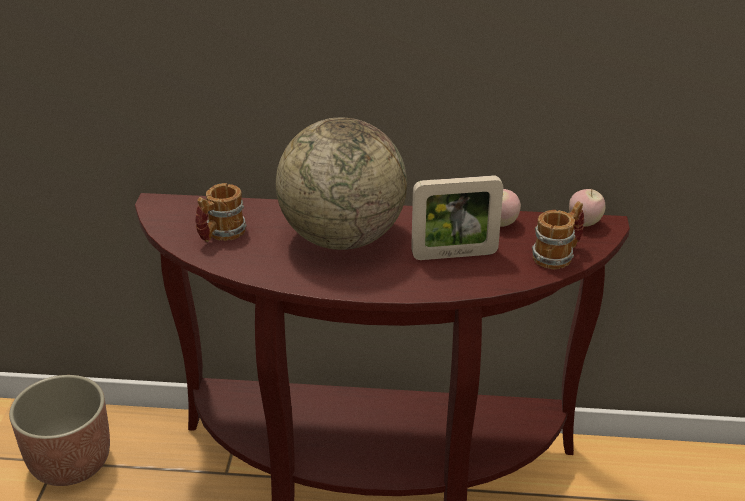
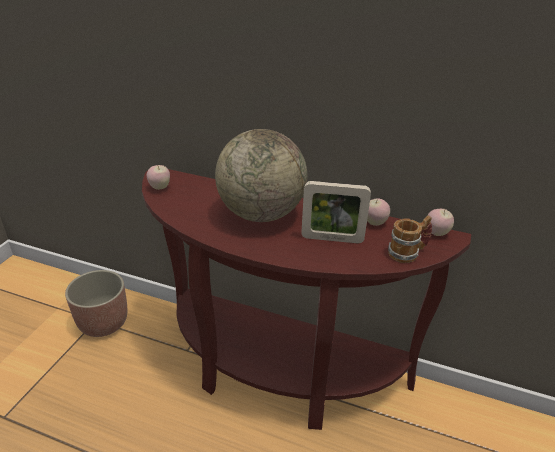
camera: 15 degrees right, 0 degrees up
mug [195,183,247,242] -> none
none -> apple [147,165,170,190]

